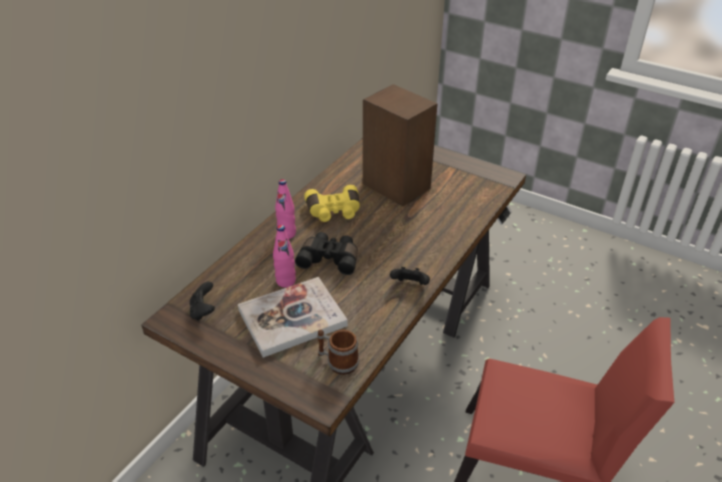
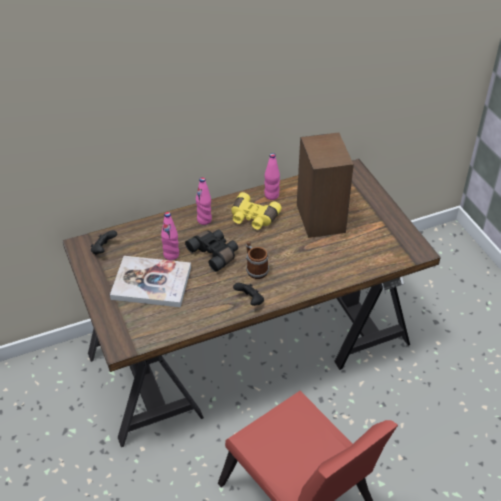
camera: 35 degrees right, 5 degrees up
mug [317,329,359,375] -> mug moved to [246,241,269,279]
none -> pink bottle [264,153,280,200]

